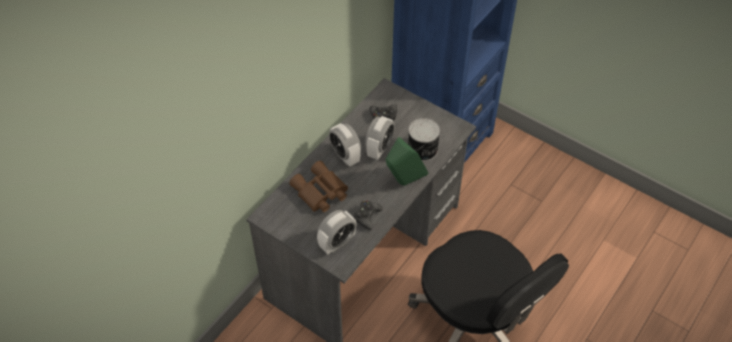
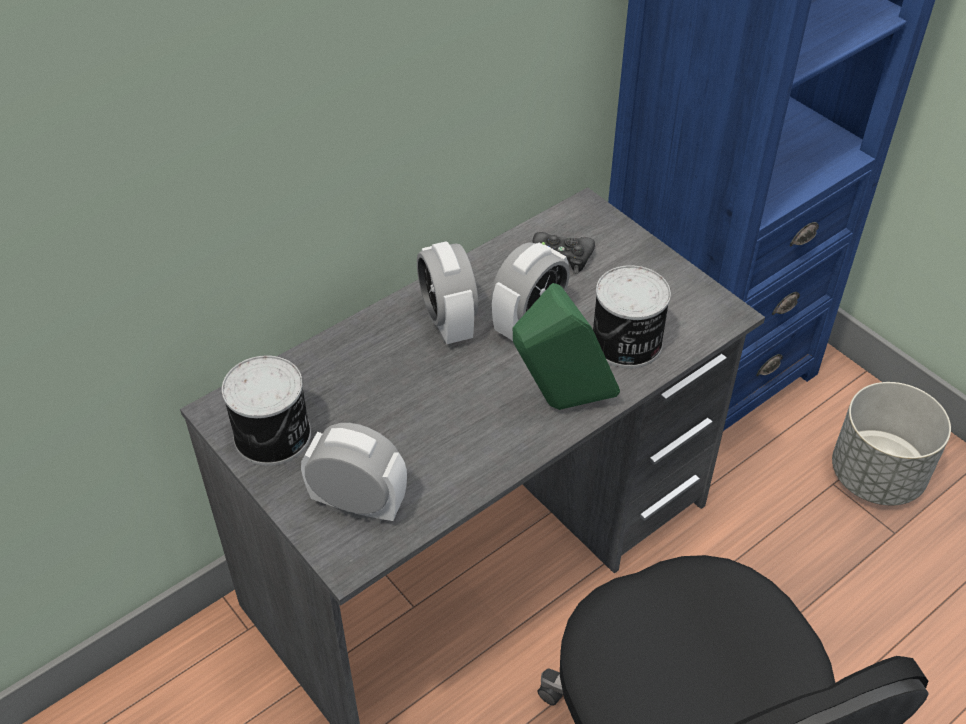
camera: 15 degrees right, 5 degrees down
brown binoculars [289,161,348,212] -> none
alarm clock [317,210,356,254] -> alarm clock turned 135 degrees counterclockwise [301,423,407,524]
black game controller [354,201,383,230] -> none
none -> can [222,355,311,466]
none -> grey planter [832,382,951,505]

